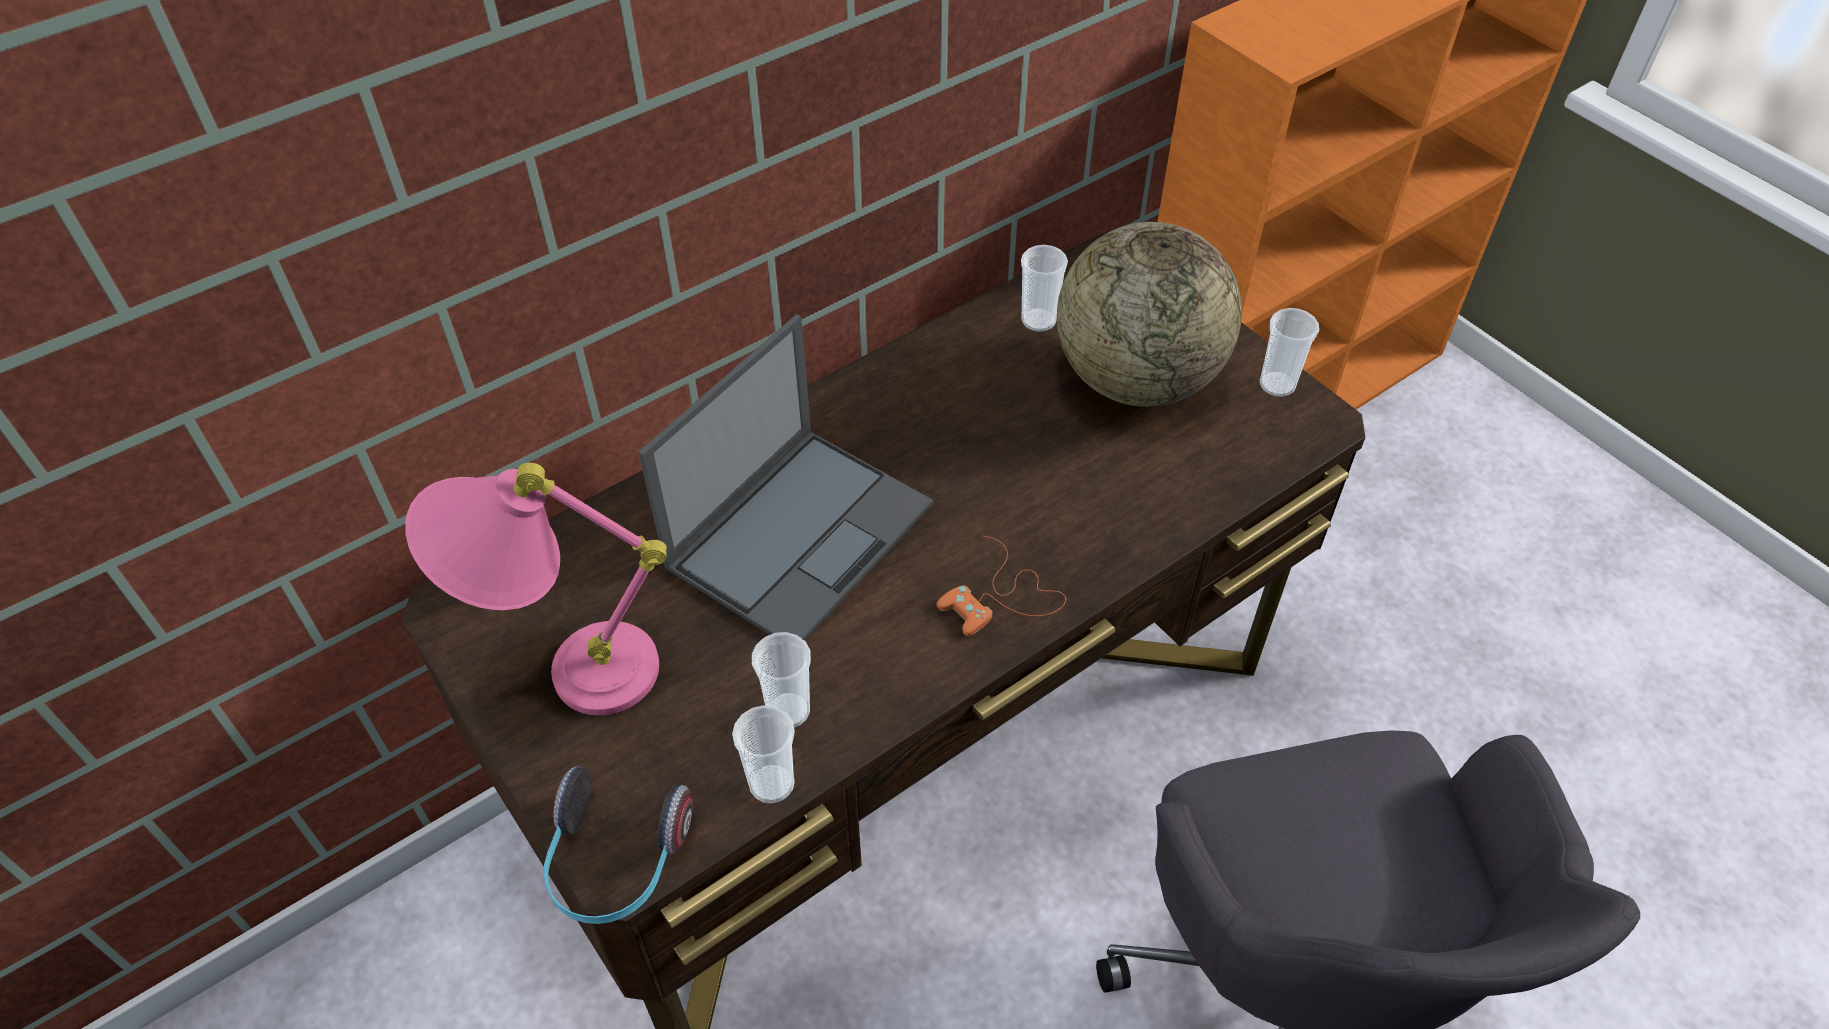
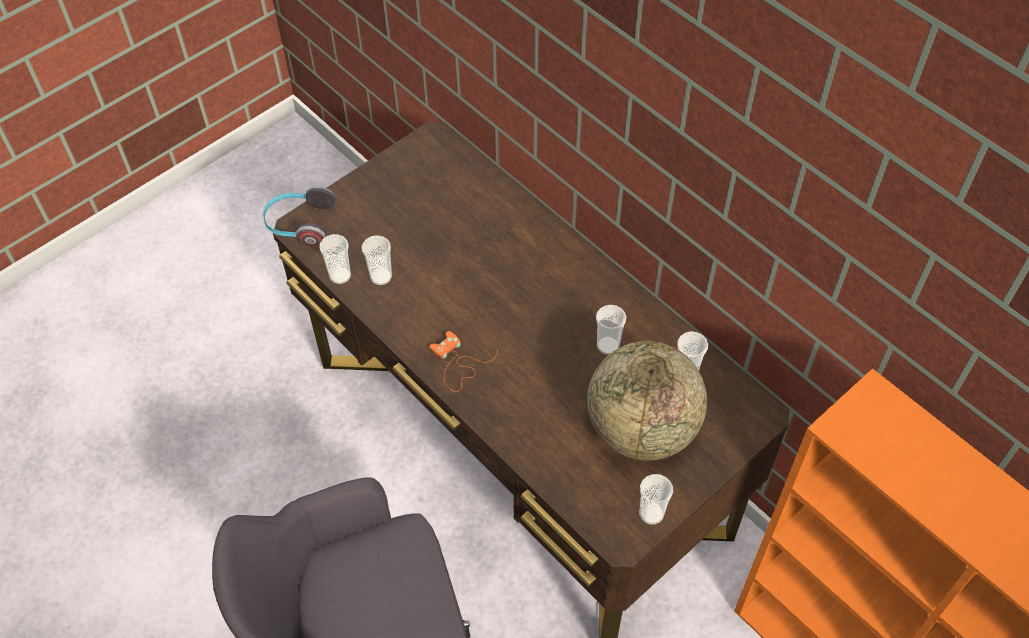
camera: 85 degrees right, 5 degrees up
pink table lamp [405,463,667,715] -> none
laptop [638,314,933,641] -> none
none -> cup [596,305,626,355]

